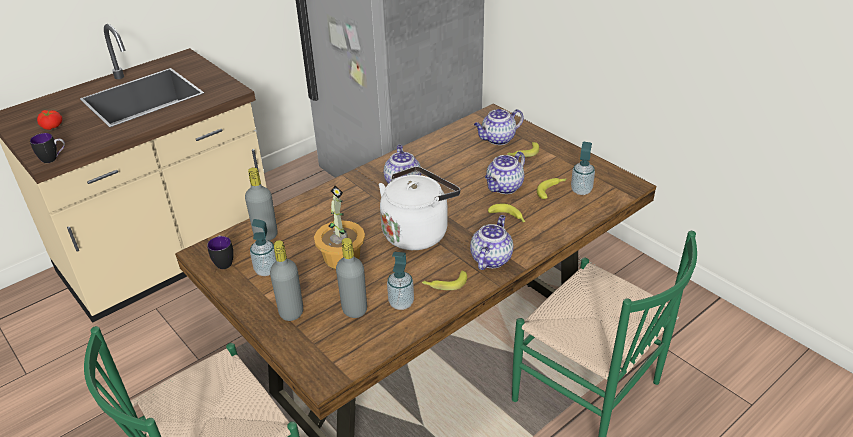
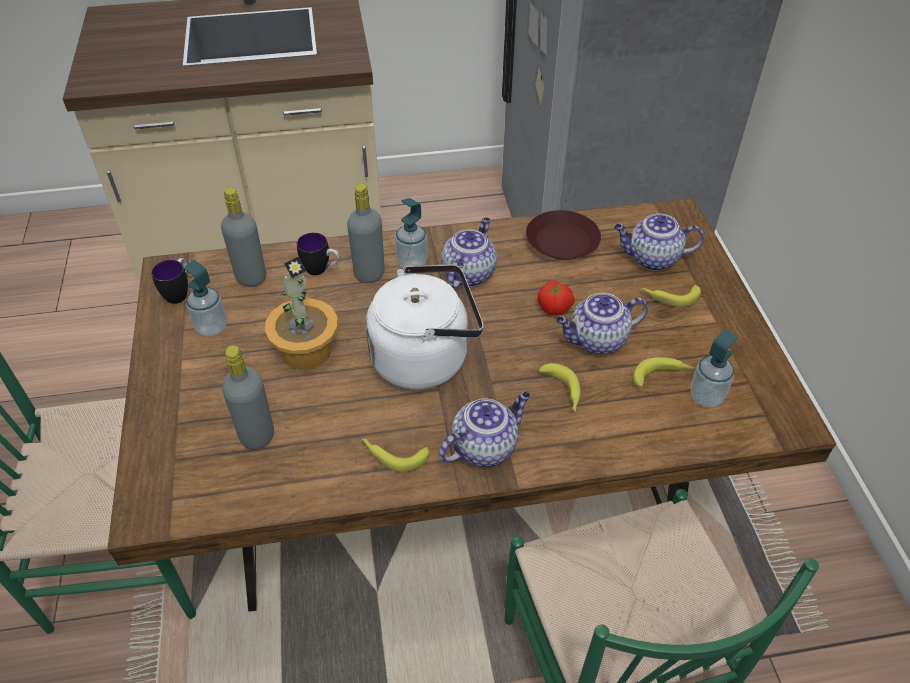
camera: 30 degrees right, 10 degrees up
mug [30,133,65,163] -> mug moved to [297,233,340,275]
tomato [37,110,62,130] -> tomato moved to [538,280,574,315]
grey bottle [270,240,303,321] -> grey bottle moved to [347,183,385,283]
soap dispenser [387,252,414,310] -> soap dispenser moved to [395,198,428,269]
none -> brown plate [526,210,601,260]

